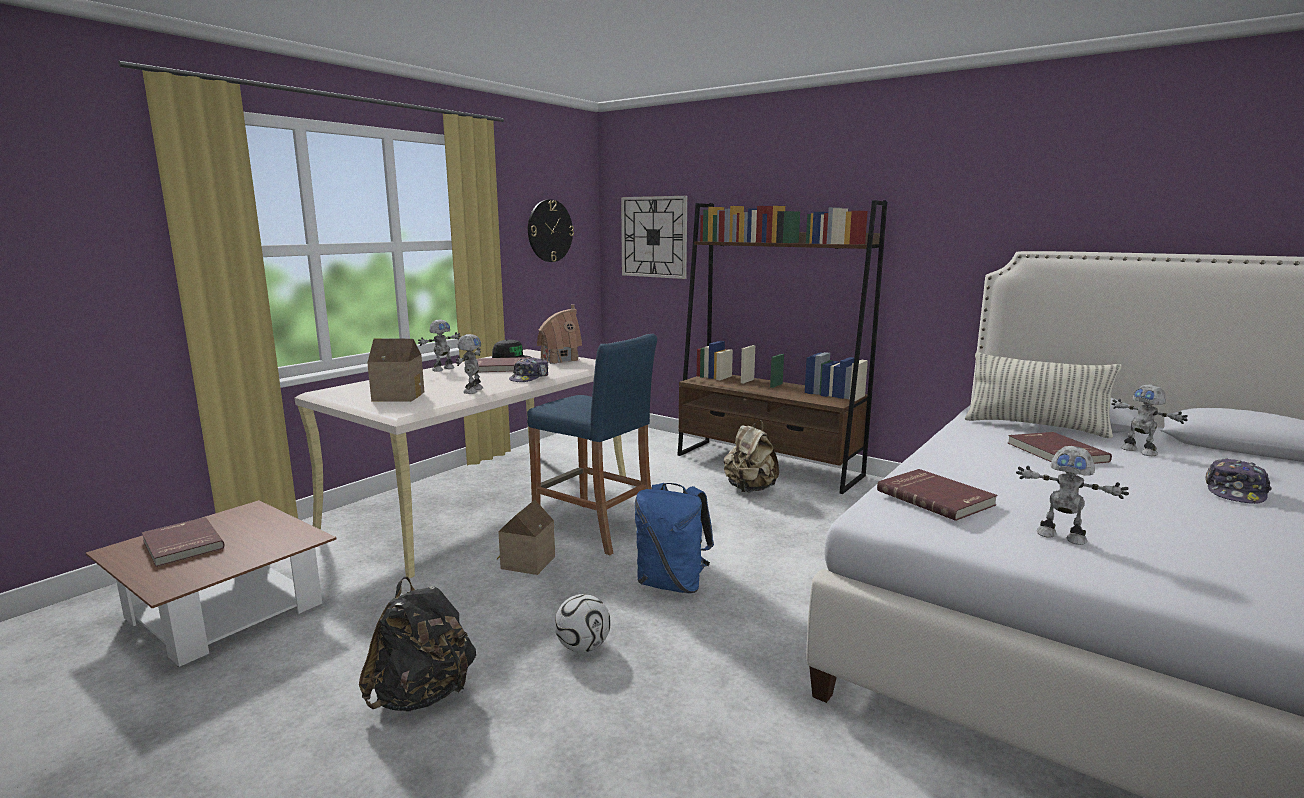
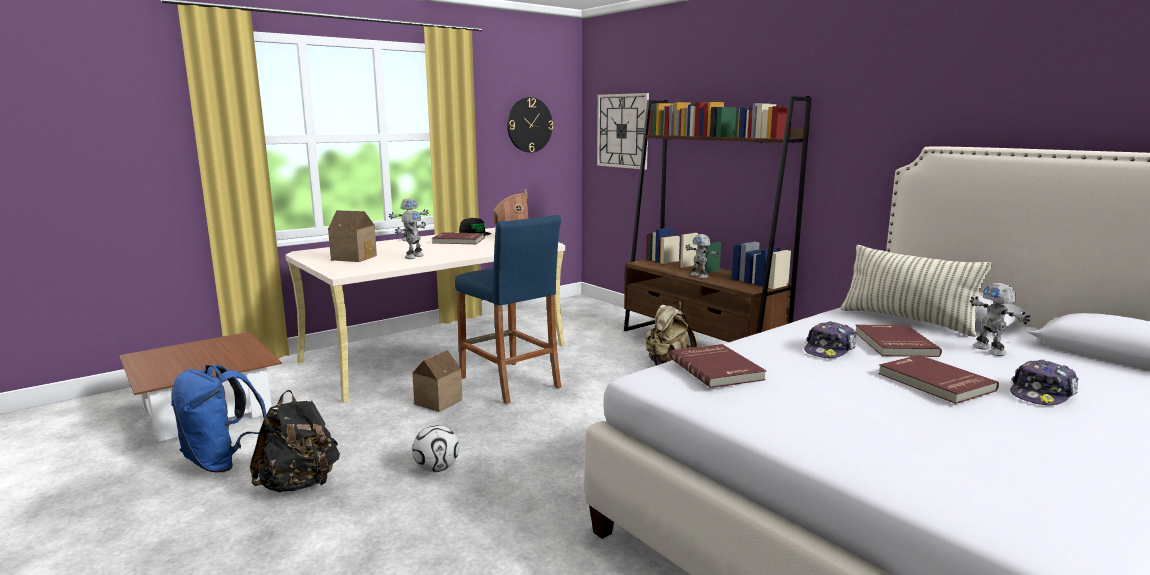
camera: 15 degrees right, 0 degrees up
red book [142,517,224,567] -> red book moved to [878,355,999,404]
cap [509,357,548,382] -> cap moved to [804,321,856,358]
blue backpack [635,483,714,593] -> blue backpack moved to [171,365,266,472]
toy robot [1016,446,1129,545] -> toy robot moved to [685,234,719,278]

